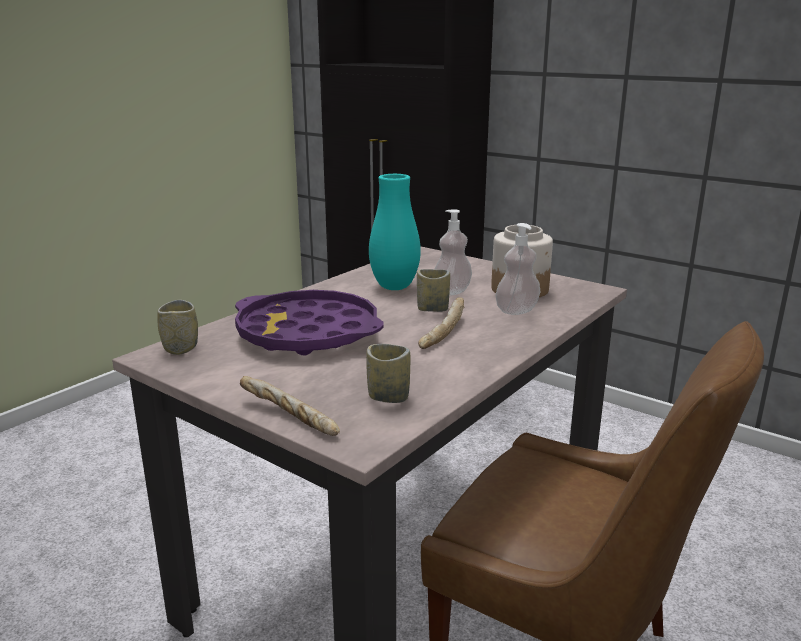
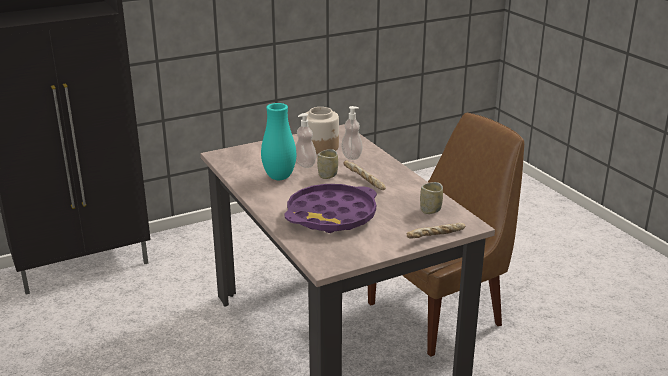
camera: 65 degrees left, 5 degrees up
cup [157,300,198,355] -> none

